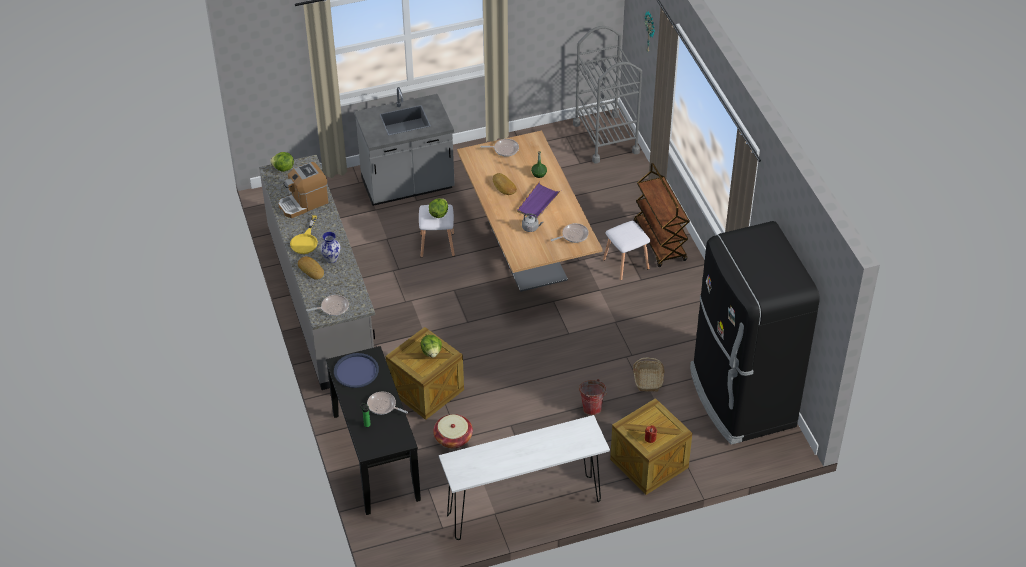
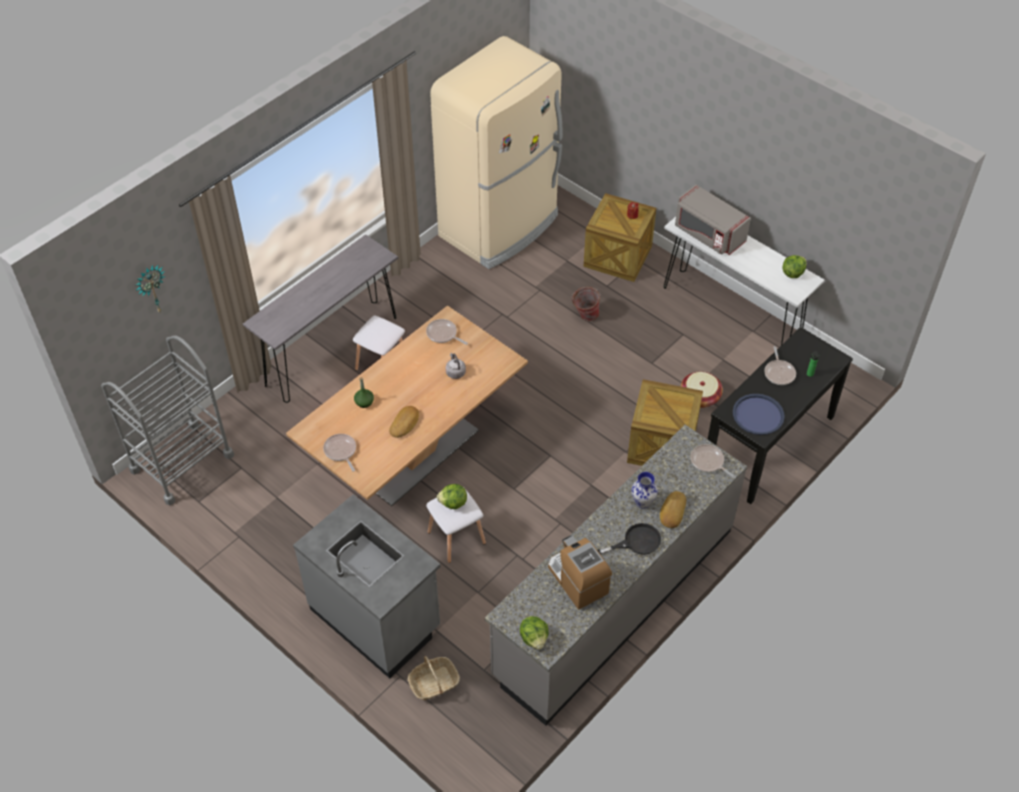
camera: 120 degrees left, 5 degrees up
coffee machine [279,162,328,218] -> coffee machine turned 150 degrees counterclockwise [548,535,612,609]
yellow frying pan [290,215,318,254] -> black frying pan [597,523,661,555]
lettuce [421,335,442,358] -> lettuce moved to [782,255,806,278]
purple tray [517,182,561,219] -> none
basket [633,358,664,392] -> basket moved to [407,656,460,700]
brown cart [634,163,690,267] -> grey console table [243,235,398,403]
black fridge [690,221,820,445] -> beige fridge [430,36,563,269]
none -> grey microwave [675,185,751,255]

